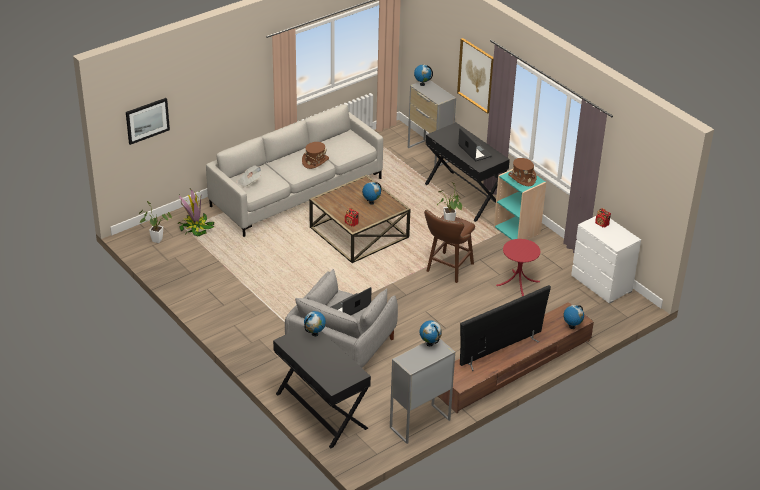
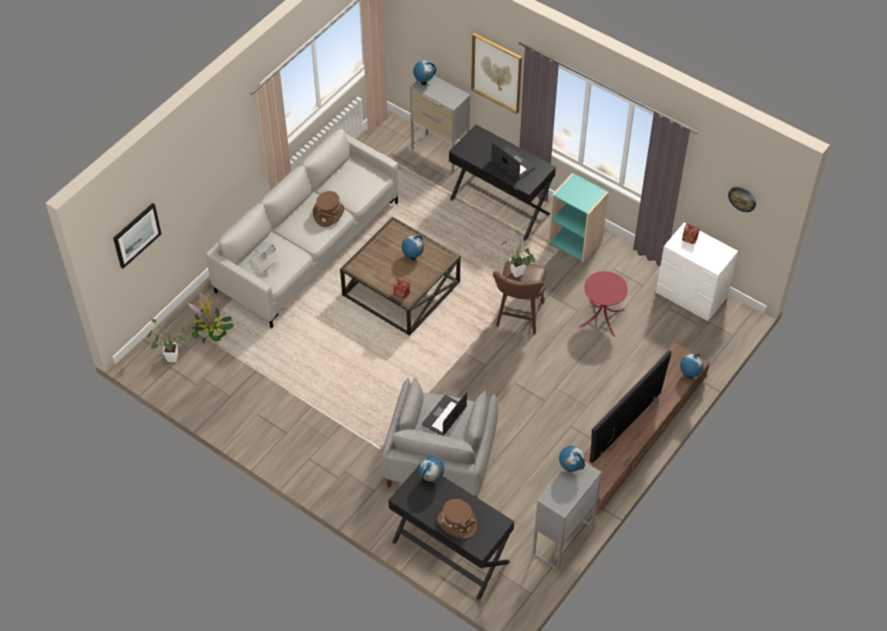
camera: 15 degrees left, 15 degrees up
brown hat [508,158,536,186] -> brown hat moved to [438,499,477,539]
none -> wall clock [728,187,756,212]

